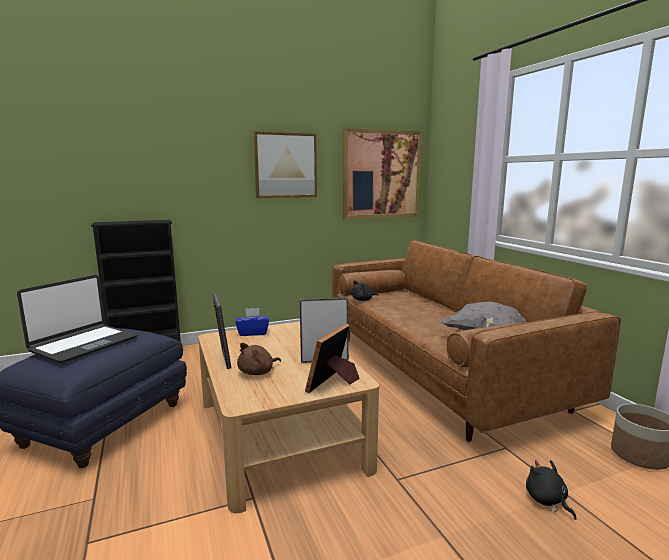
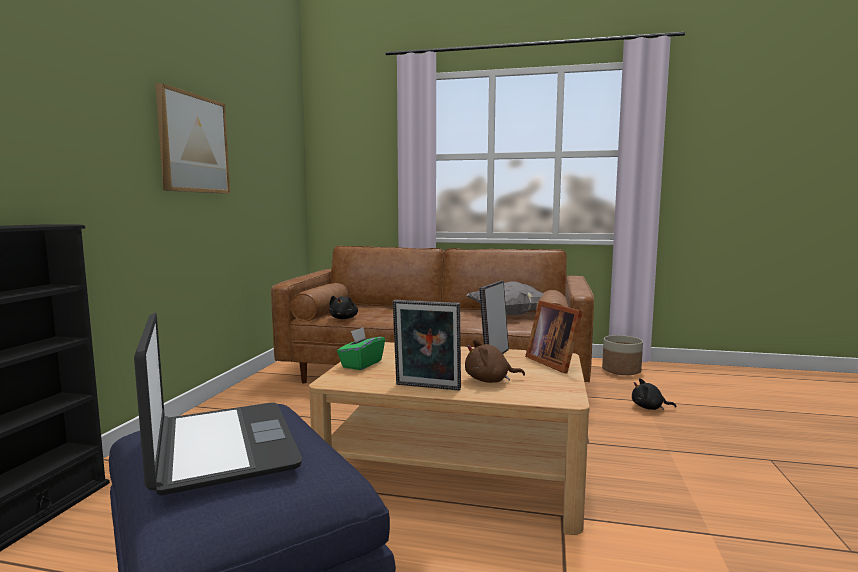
camera: 55 degrees left, 5 degrees down
blue tissue box [235,308,269,336] -> green tissue box [337,327,385,370]
brown plush toy [237,343,281,375] -> brown plush toy turned 90 degrees clockwise [465,339,525,383]
picture [343,128,422,219] -> none

